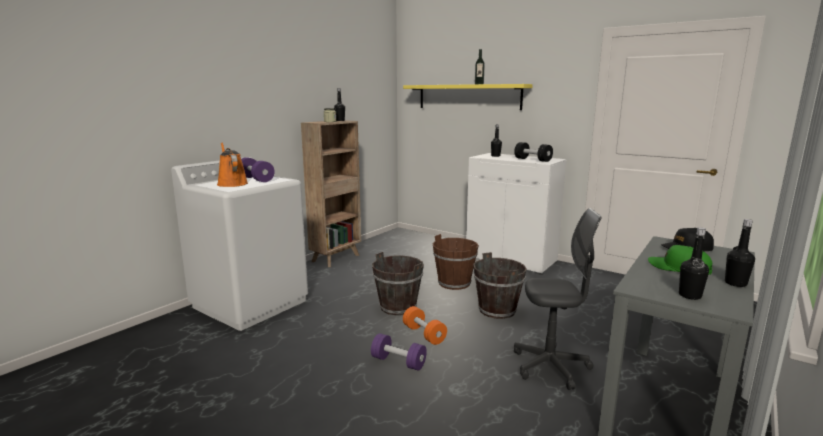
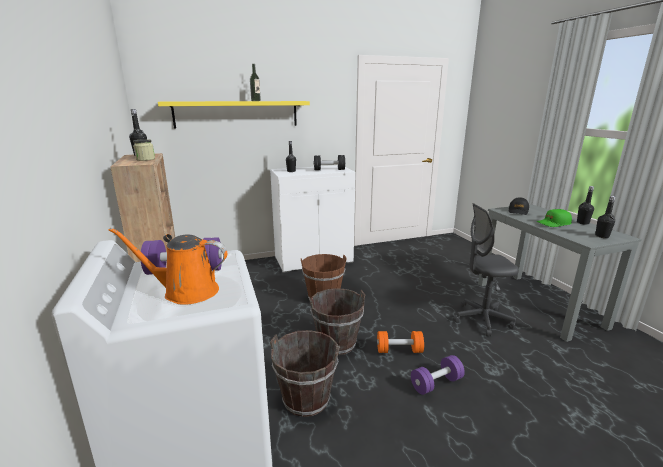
camera: 55 degrees left, 5 degrees up
brown bucket [473,252,527,319] -> brown bucket moved to [270,330,340,417]
grey office chair [514,208,602,390] -> grey office chair turned 135 degrees counterclockwise [453,203,519,336]

